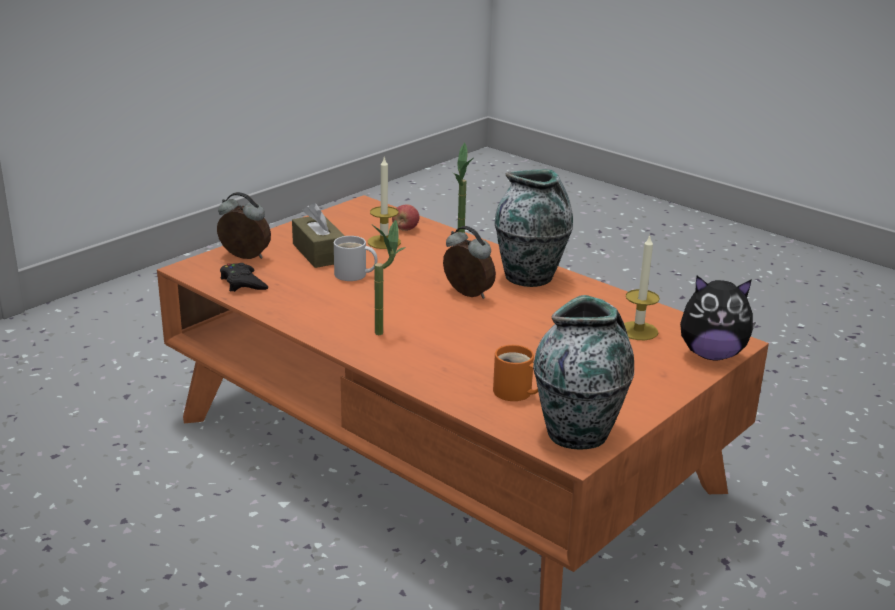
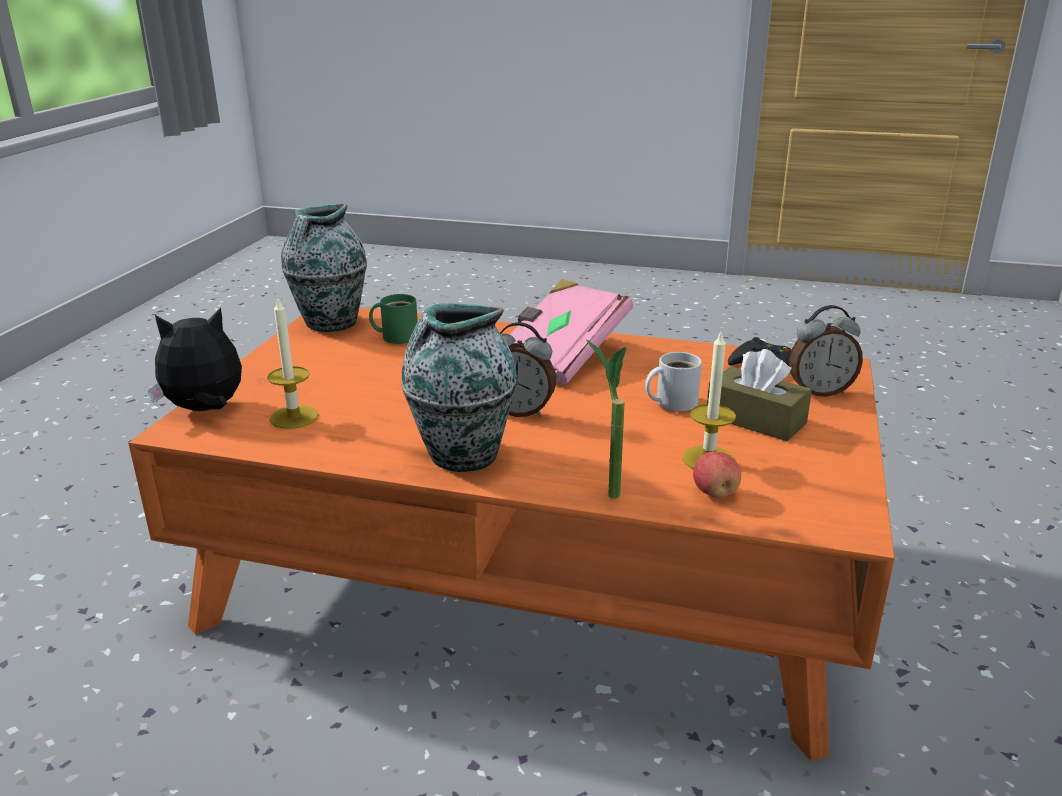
camera: 155 degrees right, 0 degrees up
potted plant [373,219,406,335] -> pink book [509,279,633,385]
orange mug [493,345,538,401] -> green mug [369,294,418,344]

